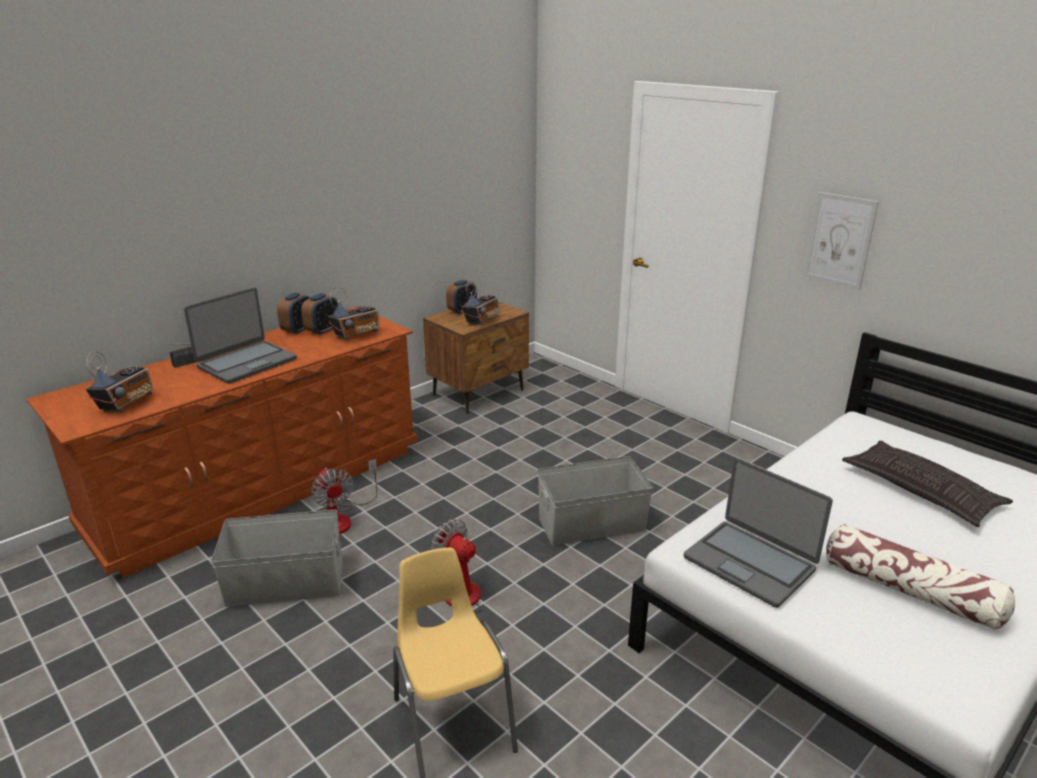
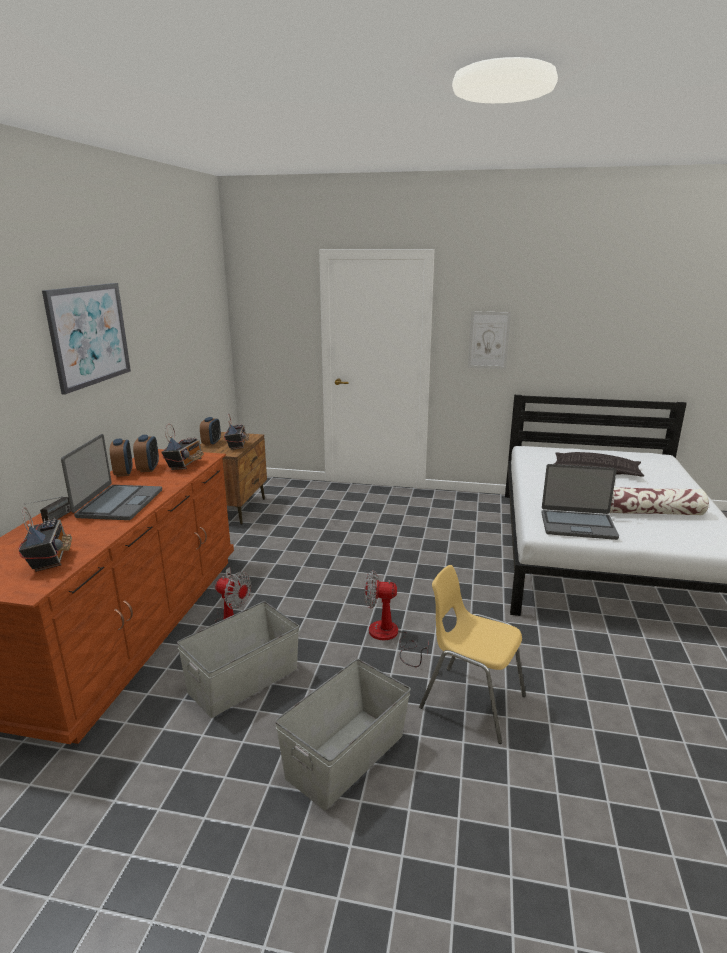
camera: 35 degrees left, 5 degrees down
grey storage box [538,456,653,545] -> grey storage box moved to [275,659,411,810]
none -> picture [42,283,131,395]

